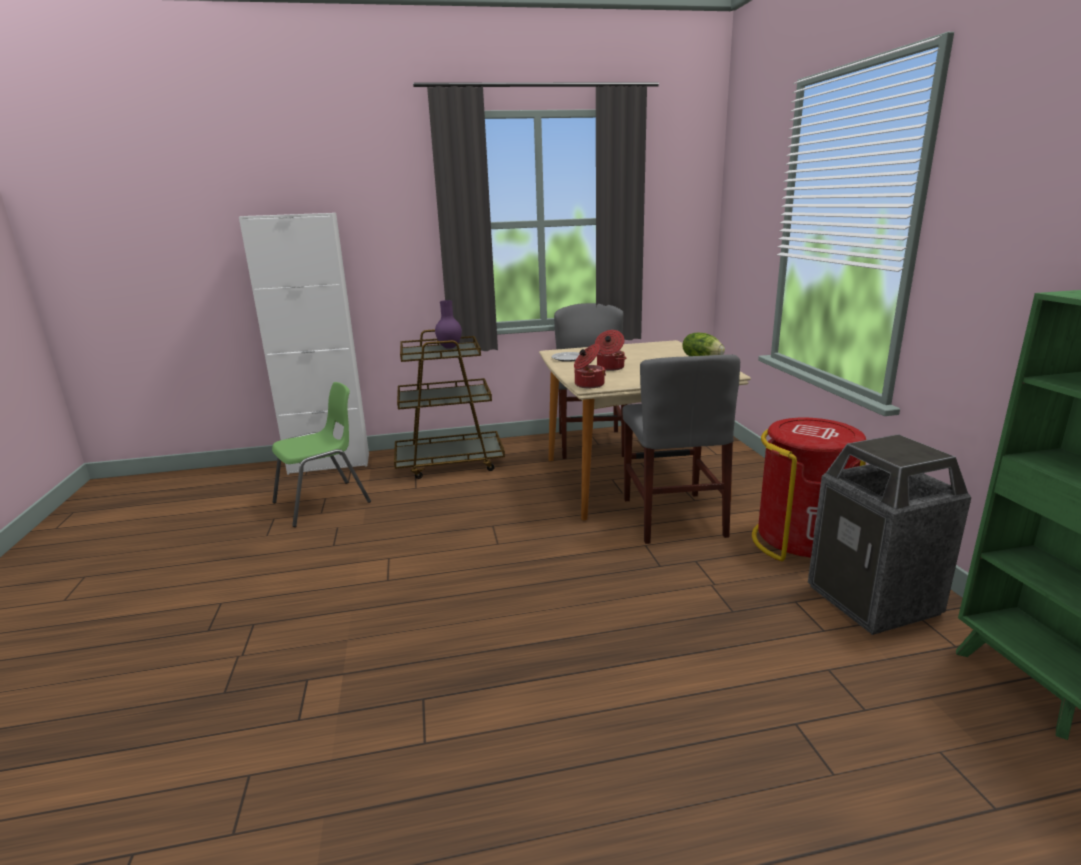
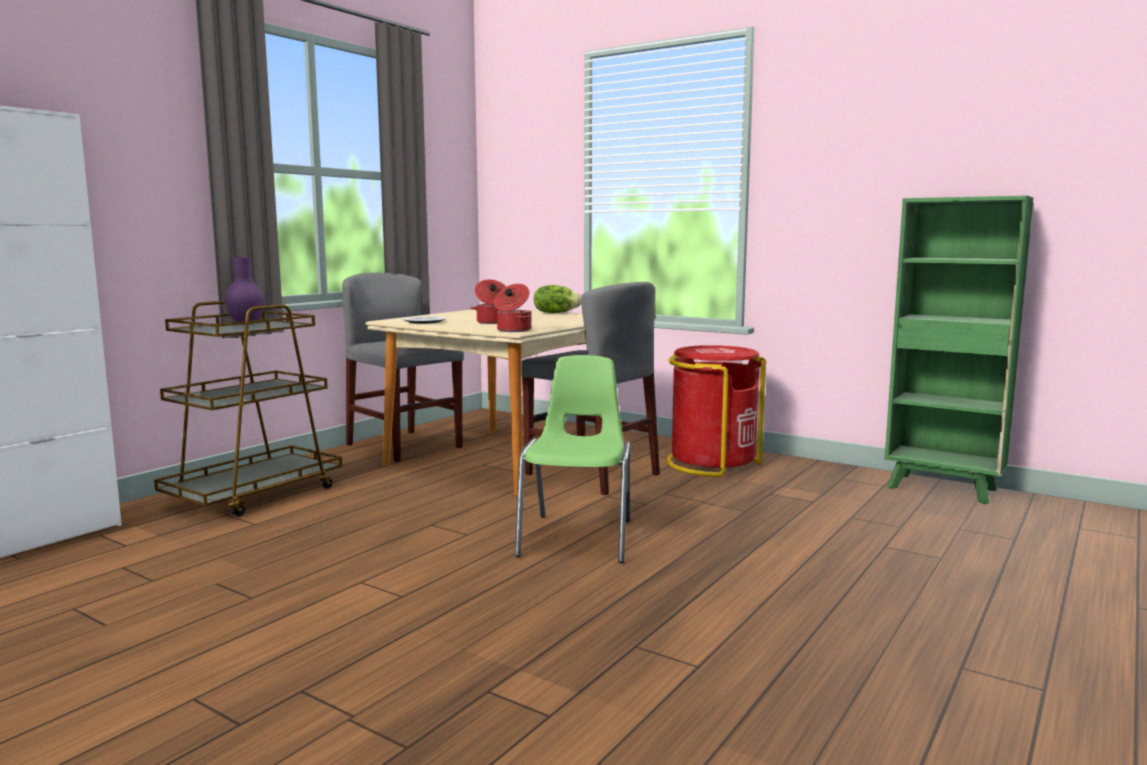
camera: 45 degrees left, 10 degrees down
green chair [272,382,371,527] -> green chair moved to [515,355,630,563]
trash can [808,434,971,635] -> none

